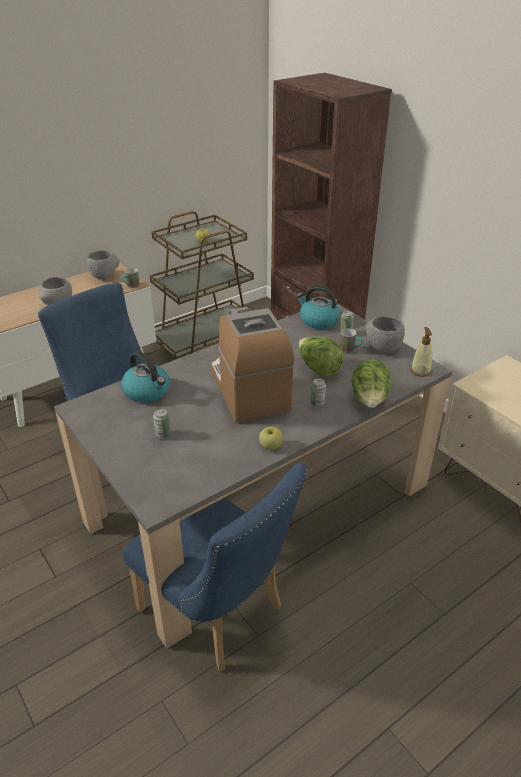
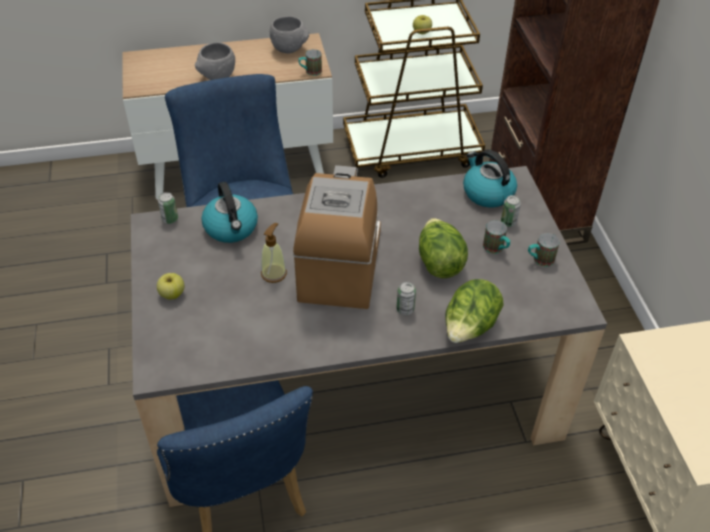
camera: 25 degrees right, 10 degrees up
can [153,409,171,439] -> can moved to [158,192,178,224]
apple [259,426,283,450] -> apple moved to [157,273,184,300]
grey bowl [365,316,405,353] -> mug [528,233,560,267]
soap dispenser [411,327,432,377] -> soap dispenser moved to [261,223,287,283]

